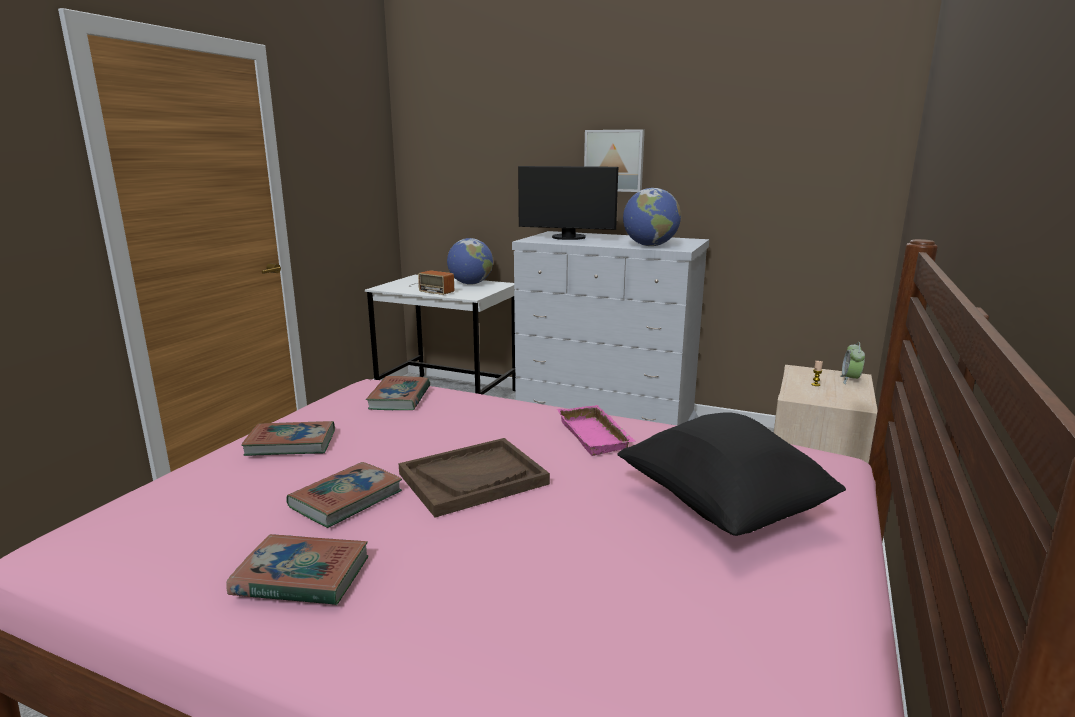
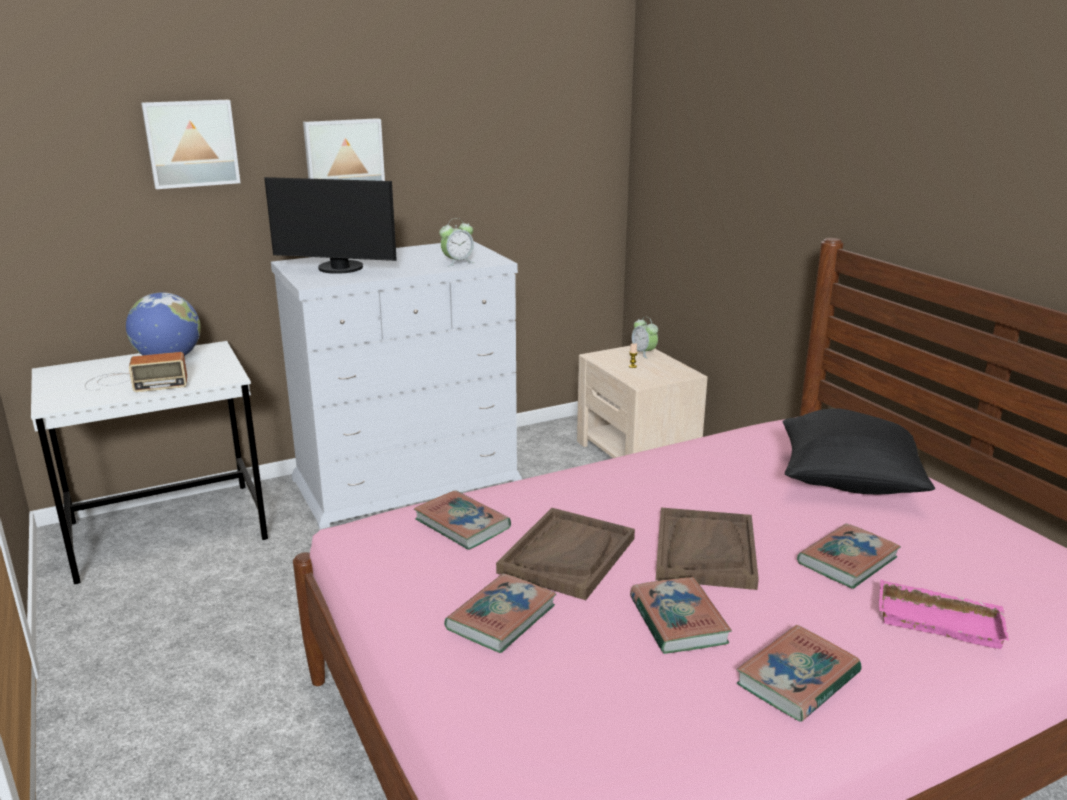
camera: 50 degrees left, 5 degrees up
monitor [518,166,618,240] -> monitor turned 45 degrees clockwise [264,177,397,274]
pink tray [557,405,636,456] -> pink tray moved to [878,580,1009,649]
globe [623,188,681,246] -> alarm clock [439,218,475,266]
none -> picture [141,100,240,189]
none -> brown tray [496,508,635,600]
none -> book [797,523,901,589]

